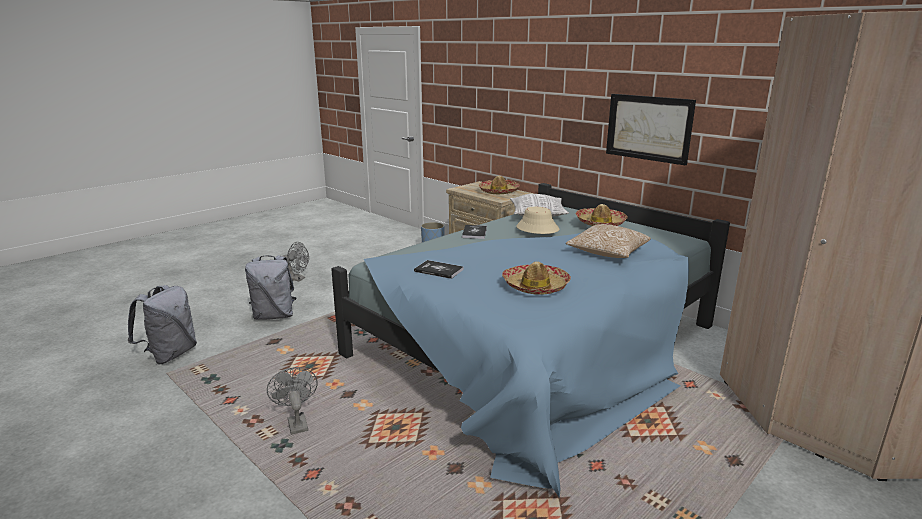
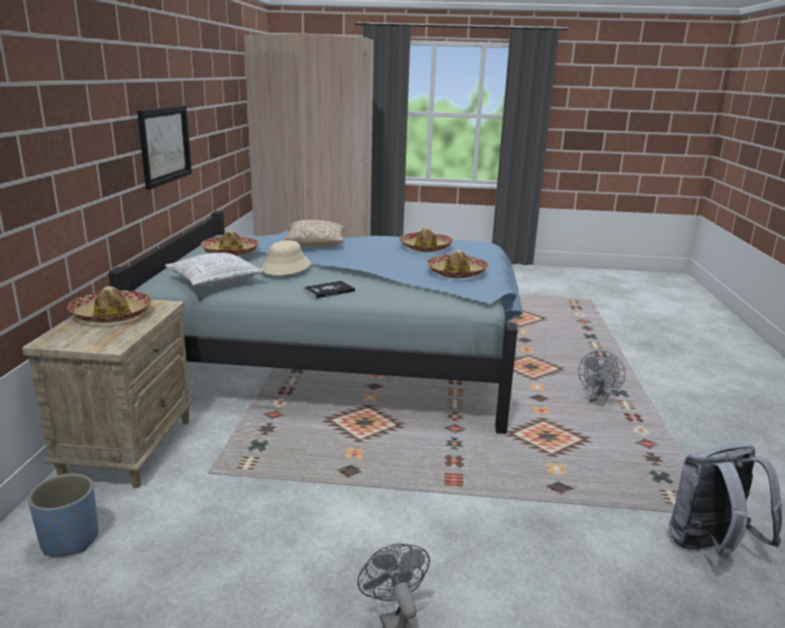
camera: 130 degrees left, 0 degrees up
grey backpack [245,255,297,320] -> none
book [414,260,464,279] -> hat [427,250,489,278]

